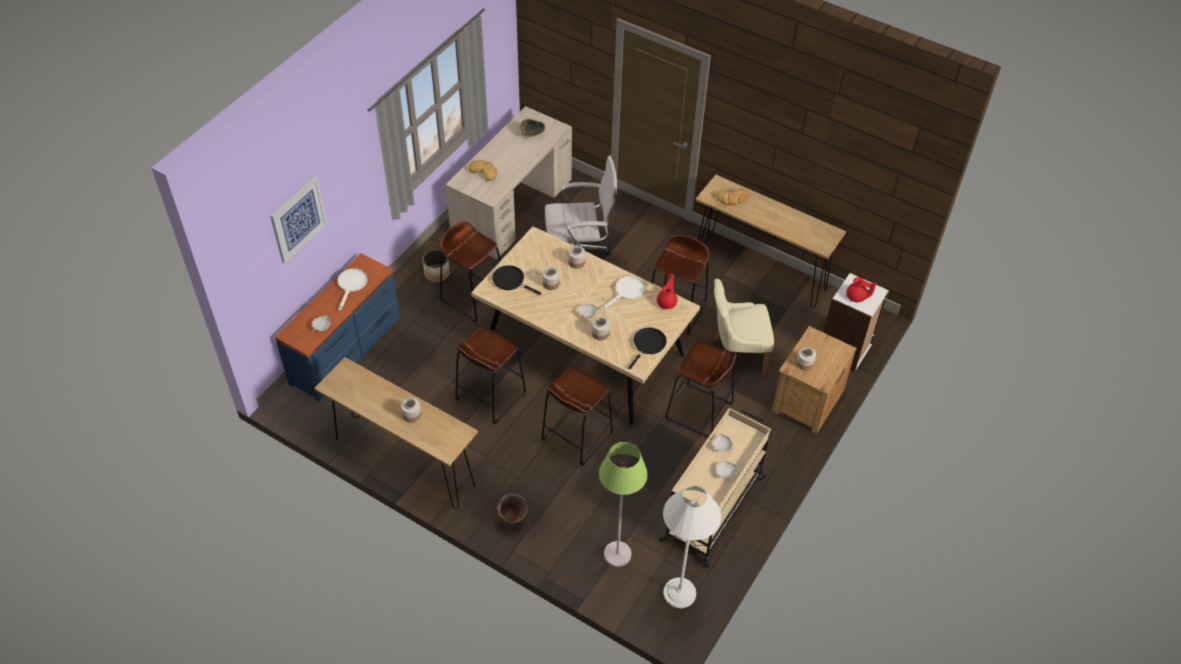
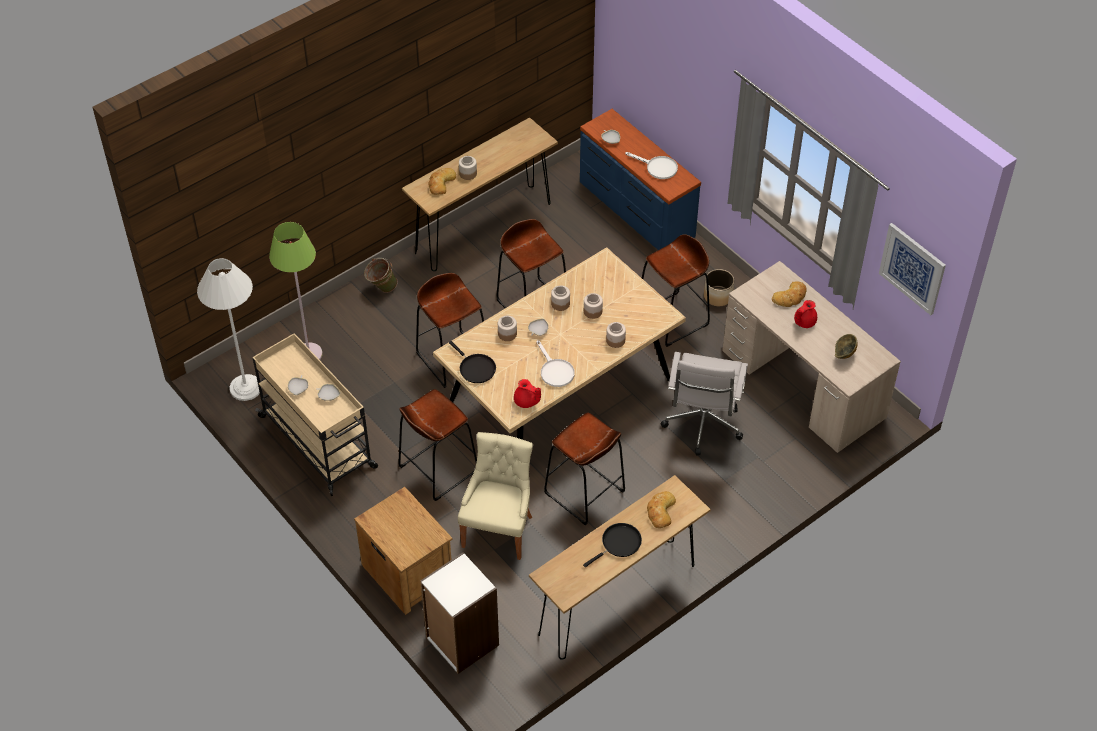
camera: 110 degrees right, 0 degrees up
picture [270,176,328,263] -> picture moved to [879,223,946,315]
black frying pan [492,265,542,295] -> black frying pan moved to [583,523,642,567]
jar [796,347,816,371] -> jar moved to [551,285,570,311]
red teapot [846,277,876,302] -> red teapot moved to [794,300,817,328]
none -> bread [428,168,456,195]

